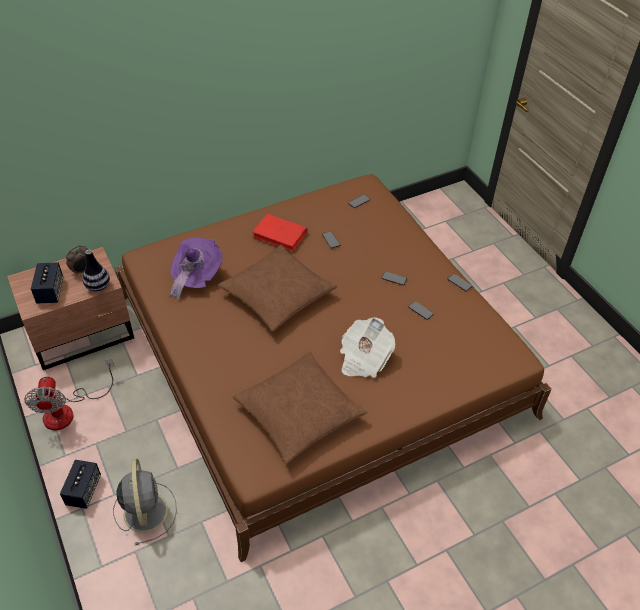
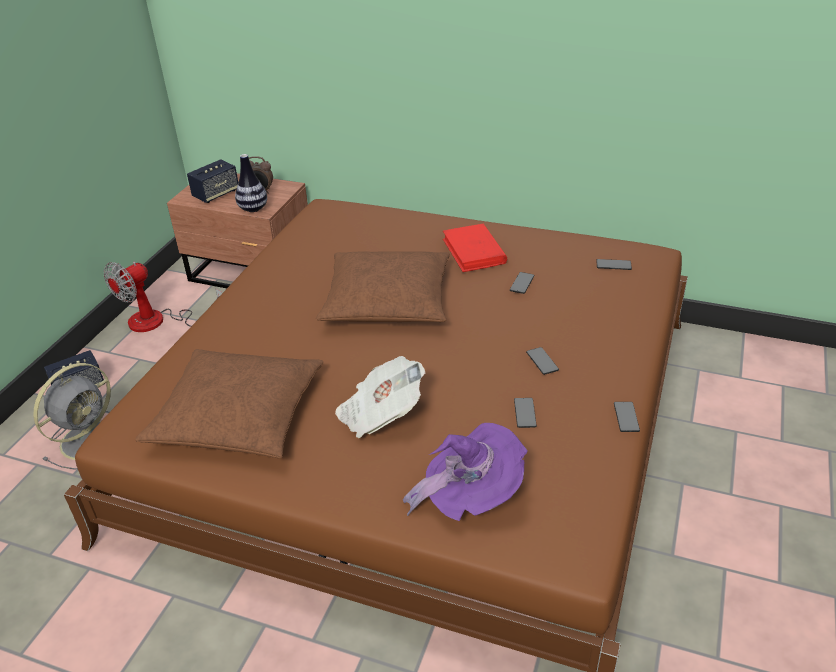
camera: 50 degrees right, 10 degrees down
purple hat [170,238,223,301] -> purple hat moved to [403,423,528,521]

